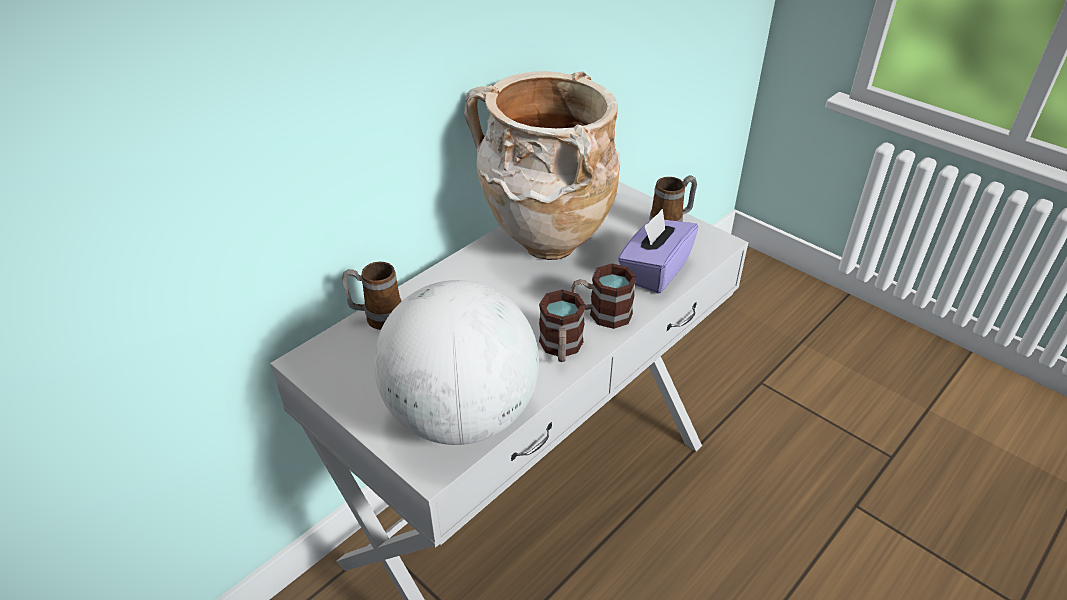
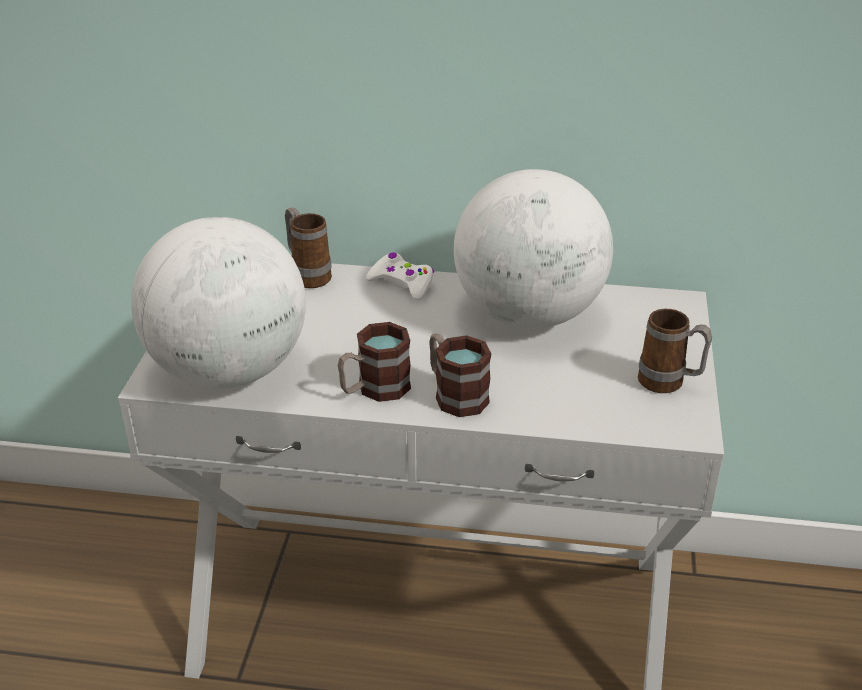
camera: 55 degrees right, 5 degrees down
beige vase [464,71,620,260] -> globe [454,169,613,329]
purple tissue box [618,209,698,294] -> none
none -> white game controller [366,252,434,301]

